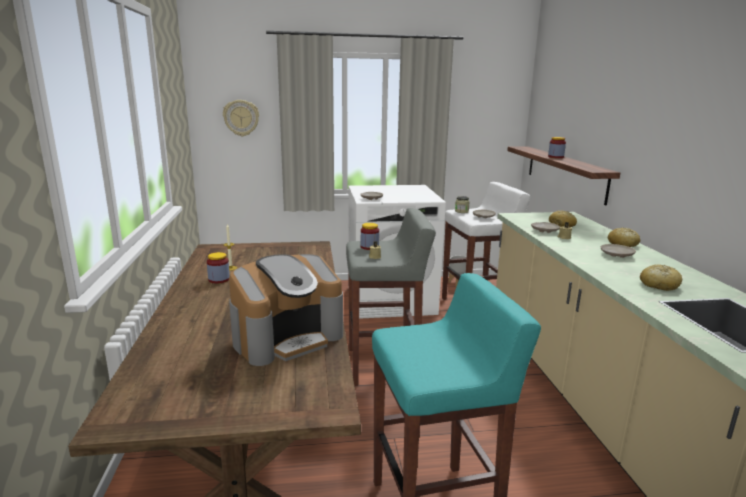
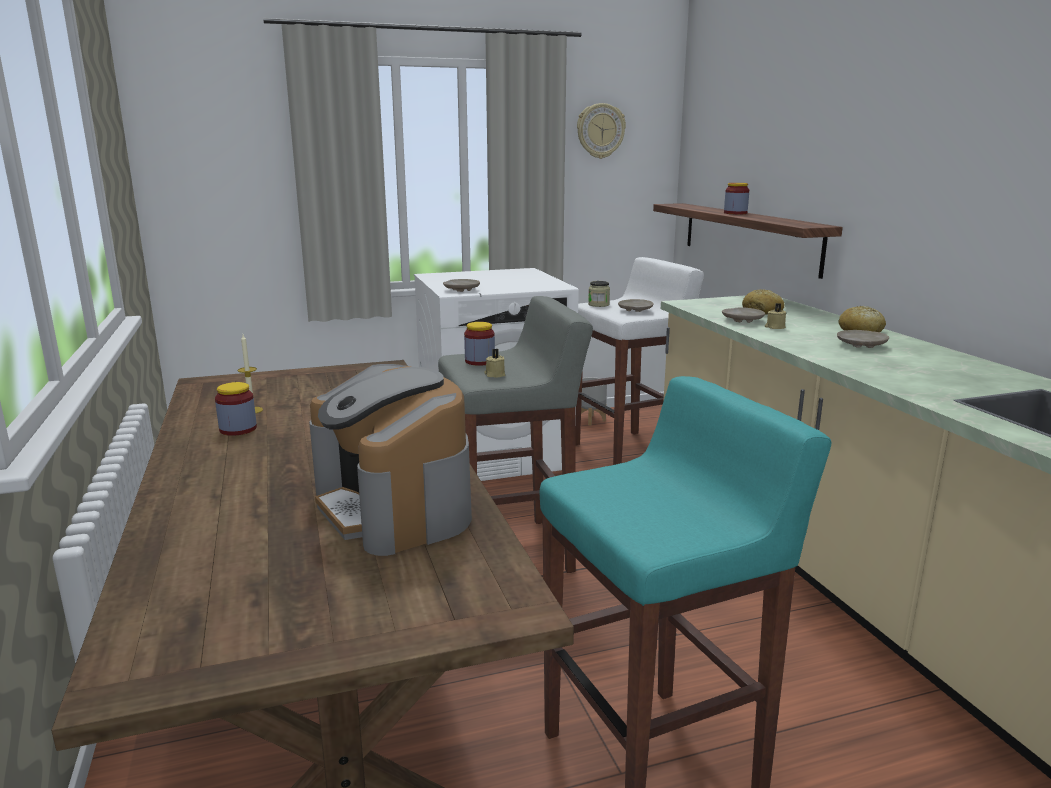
camera: 10 degrees left, 0 degrees up
wall clock [223,100,259,136] -> wall clock moved to [577,103,626,159]
coffee machine [229,254,343,366] -> coffee machine turned 105 degrees clockwise [309,364,472,556]
bread [640,265,682,291] -> none

